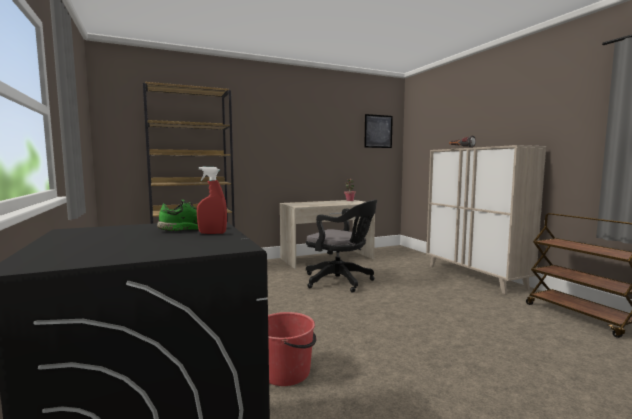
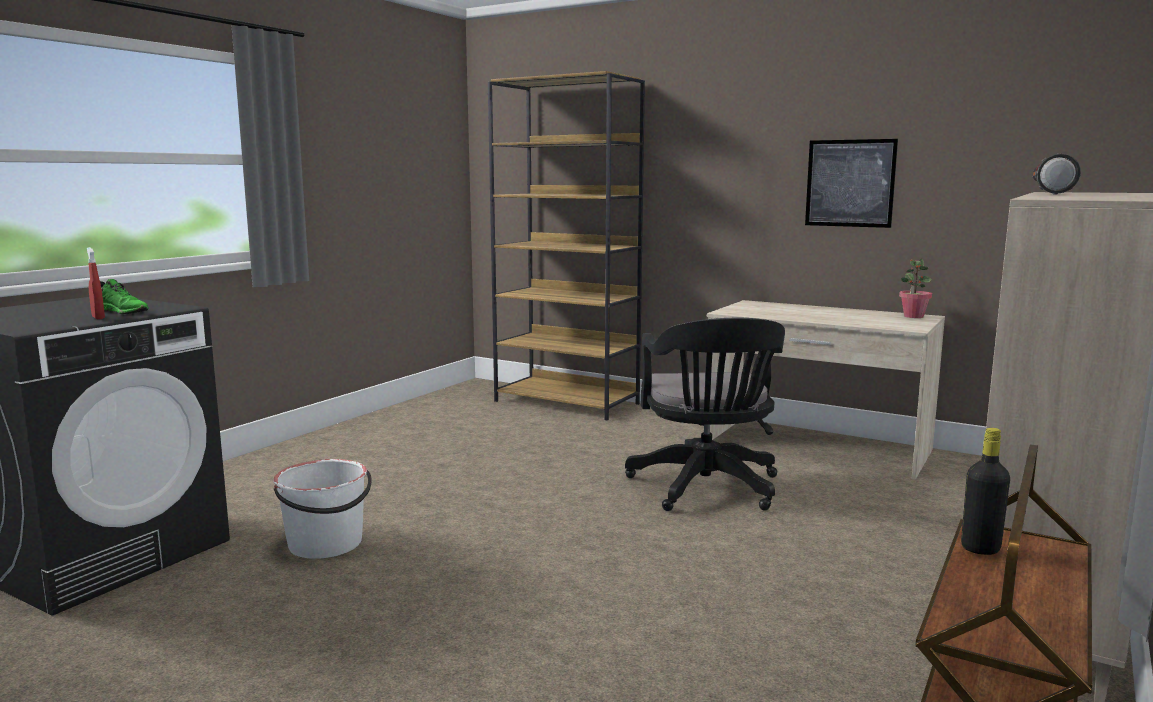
camera: 55 degrees right, 5 degrees up
red bucket [268,312,316,386] -> white bucket [273,459,372,559]
picture [364,114,393,148] -> picture moved to [805,139,898,228]
none -> black bottle [961,428,1010,555]

